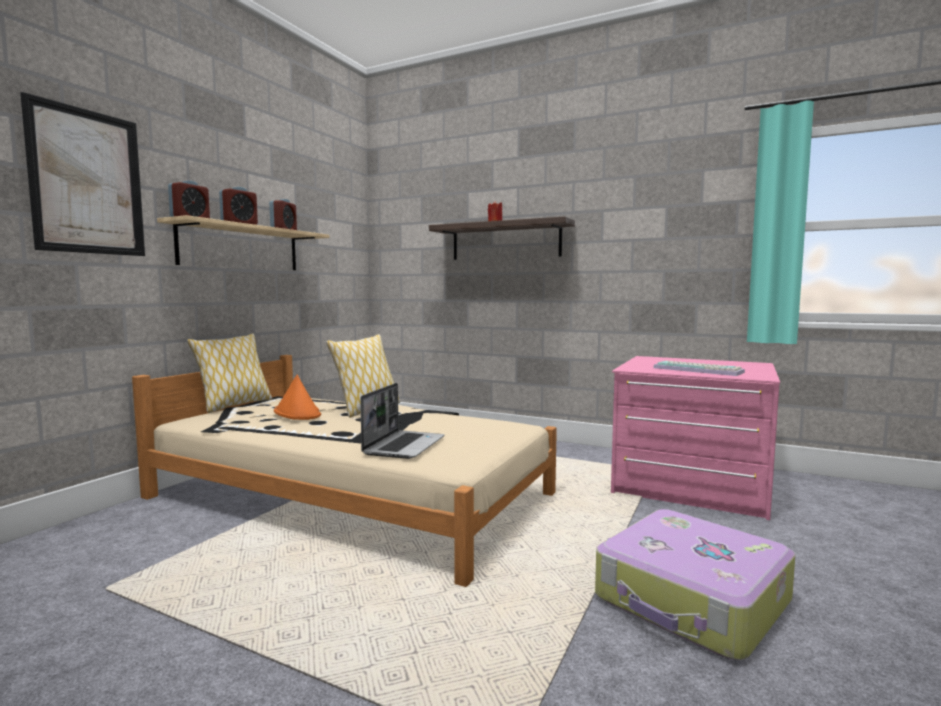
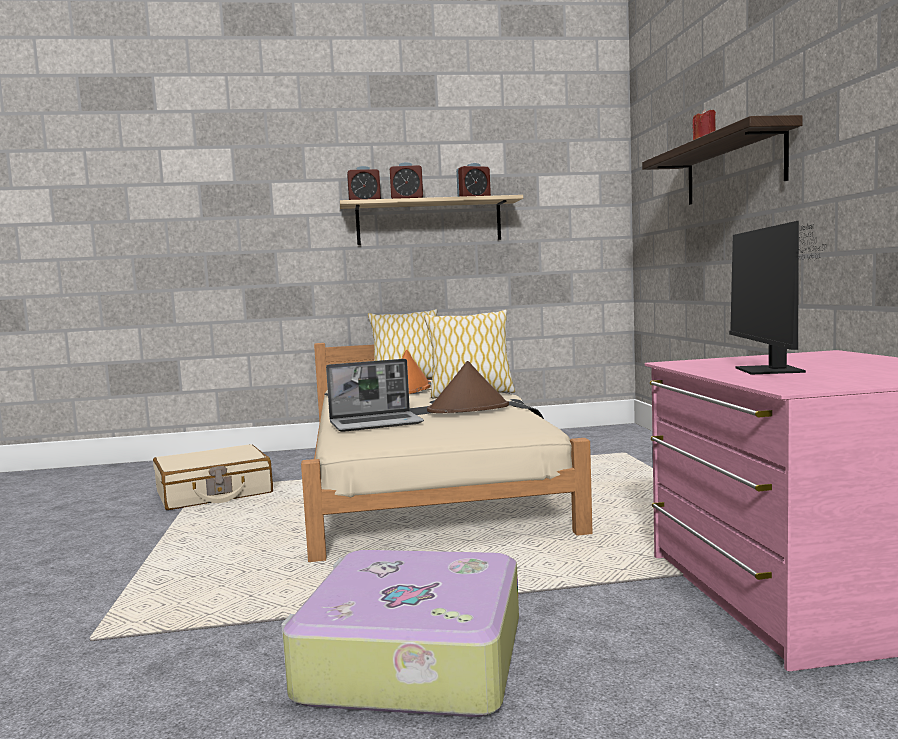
camera: 55 degrees right, 0 degrees up
picture [20,92,145,256] -> none
keyboard [653,360,745,376] -> monitor [729,221,826,375]
none -> beige suitcase [153,444,273,510]
none -> brown hat [427,361,509,413]

